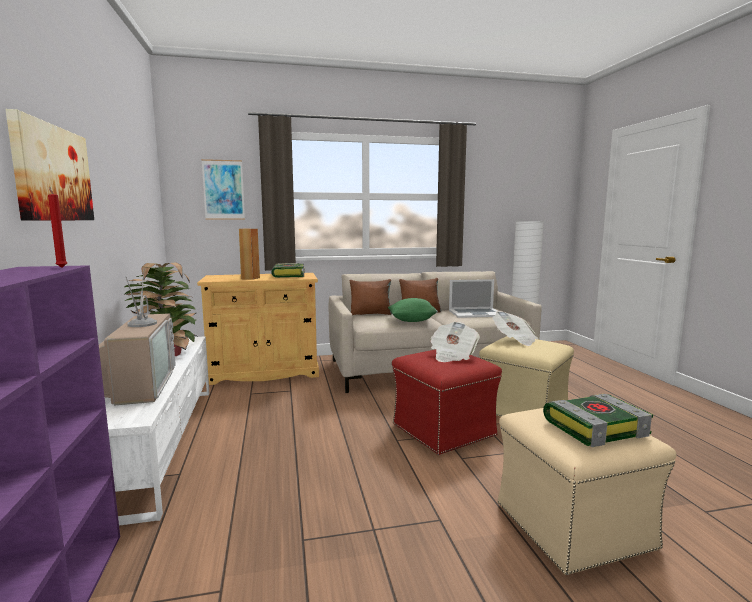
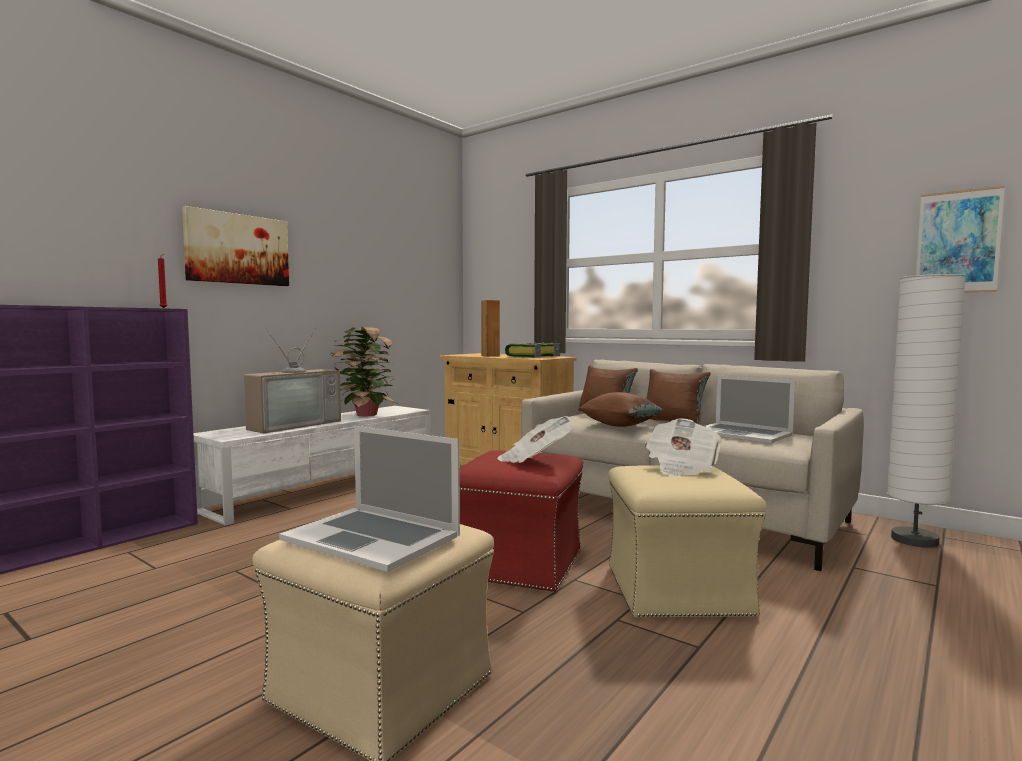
camera: 50 degrees right, 5 degrees down
picture [201,159,245,220] -> picture moved to [916,186,1005,293]
green pillow [388,298,438,322] -> brown pillow [579,392,664,427]
book [543,394,653,447] -> laptop [279,426,460,572]

